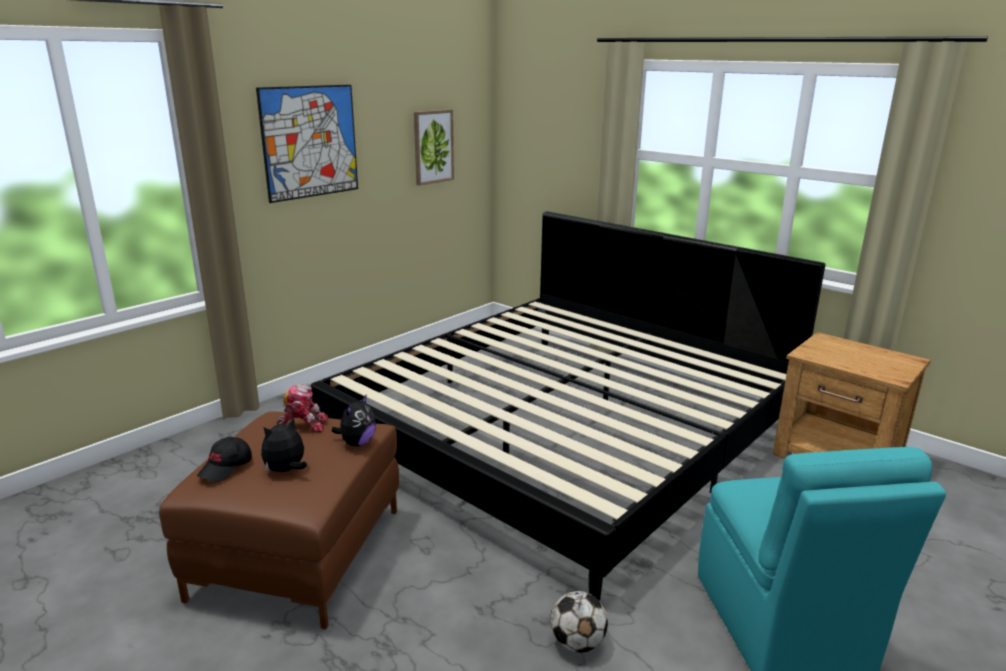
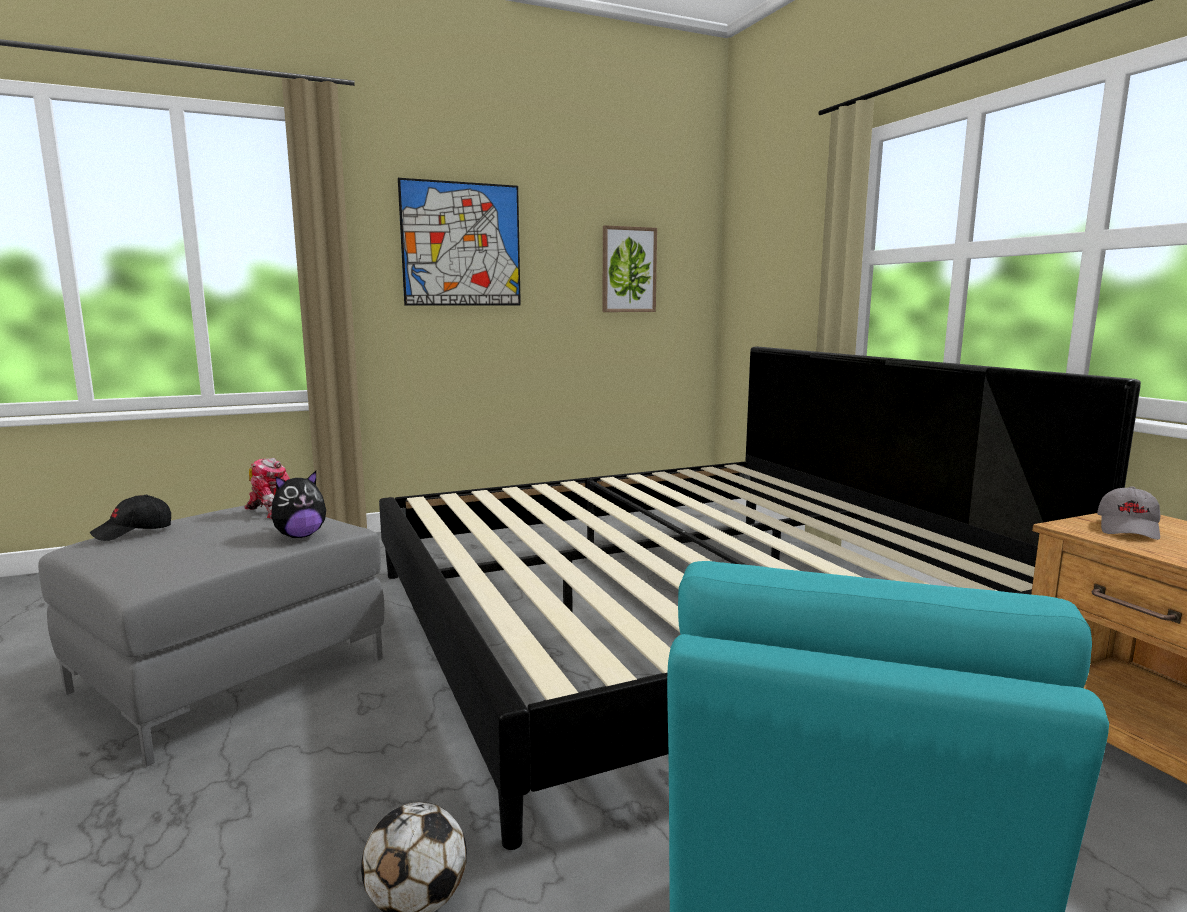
camera: 25 degrees right, 10 degrees down
brown ottoman [159,411,399,629] -> grey ottoman [38,504,384,766]
plush toy [261,417,307,472] -> none
none -> grey cap [1097,486,1160,540]

